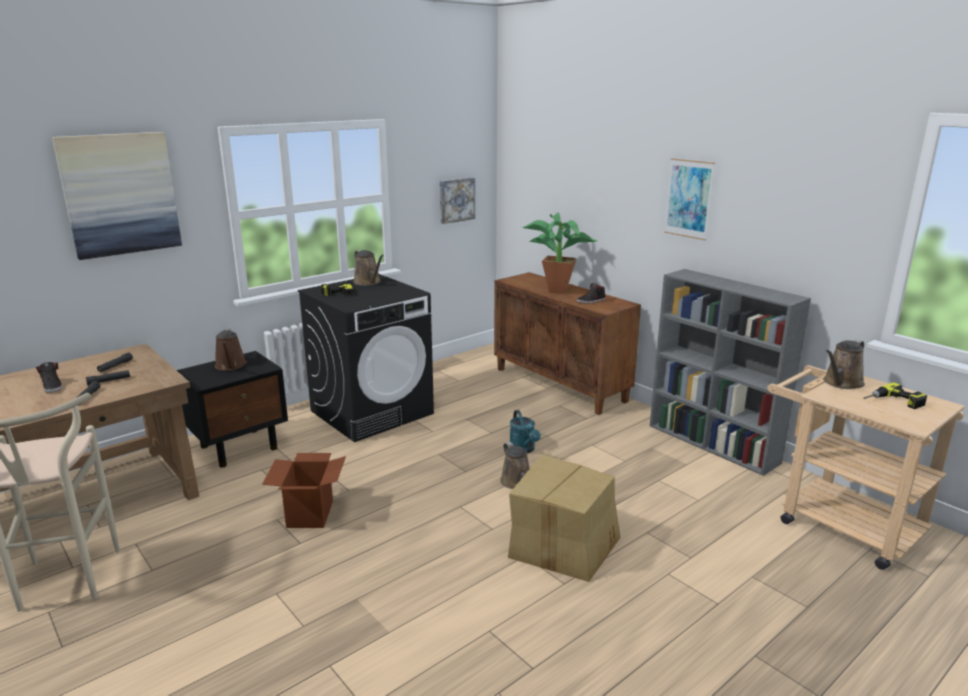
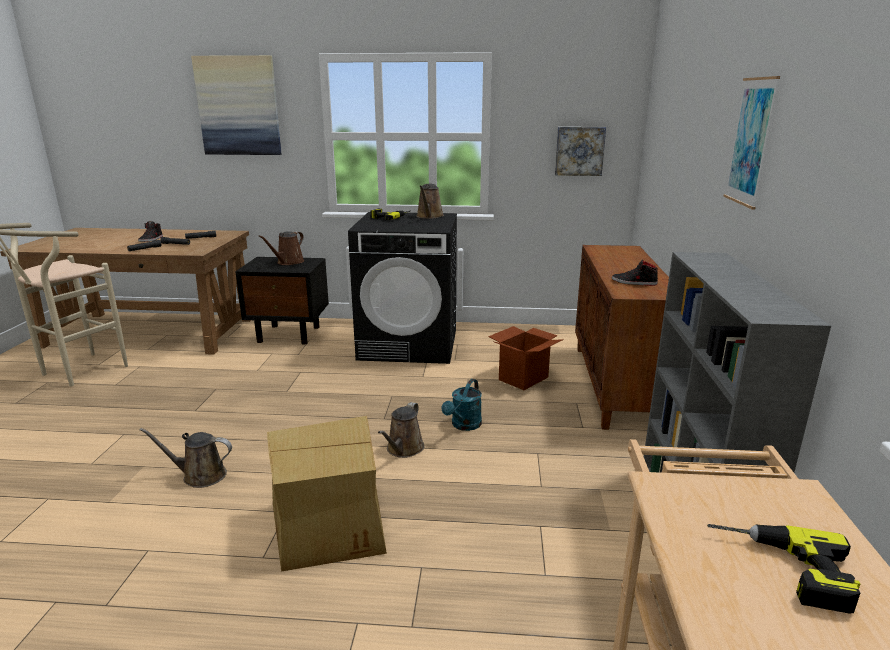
camera: 45 degrees right, 0 degrees up
cardboard box [262,453,346,528] -> cardboard box moved to [488,326,564,390]
potted plant [522,212,597,294] -> none
brown watering can [823,340,865,389] -> brown watering can moved to [140,428,232,488]

